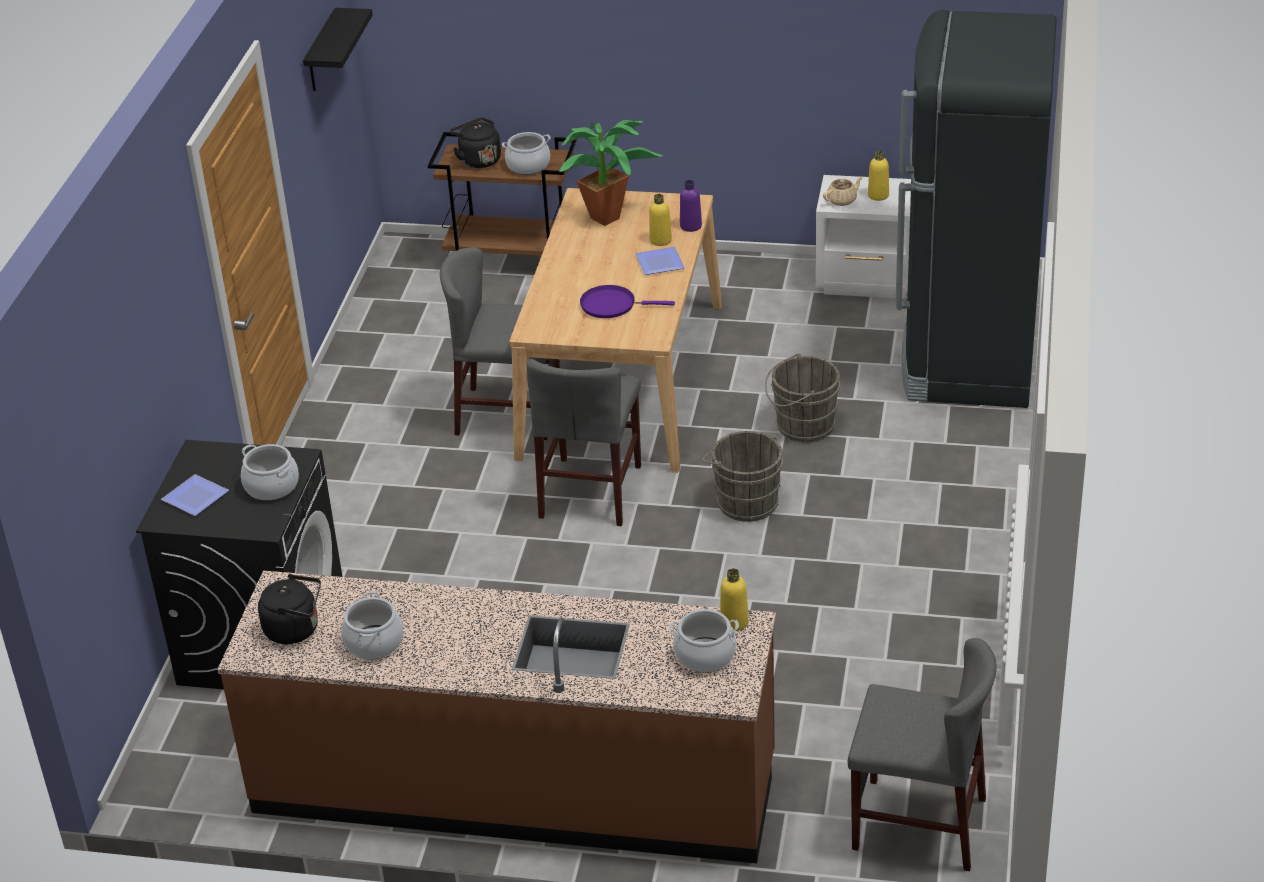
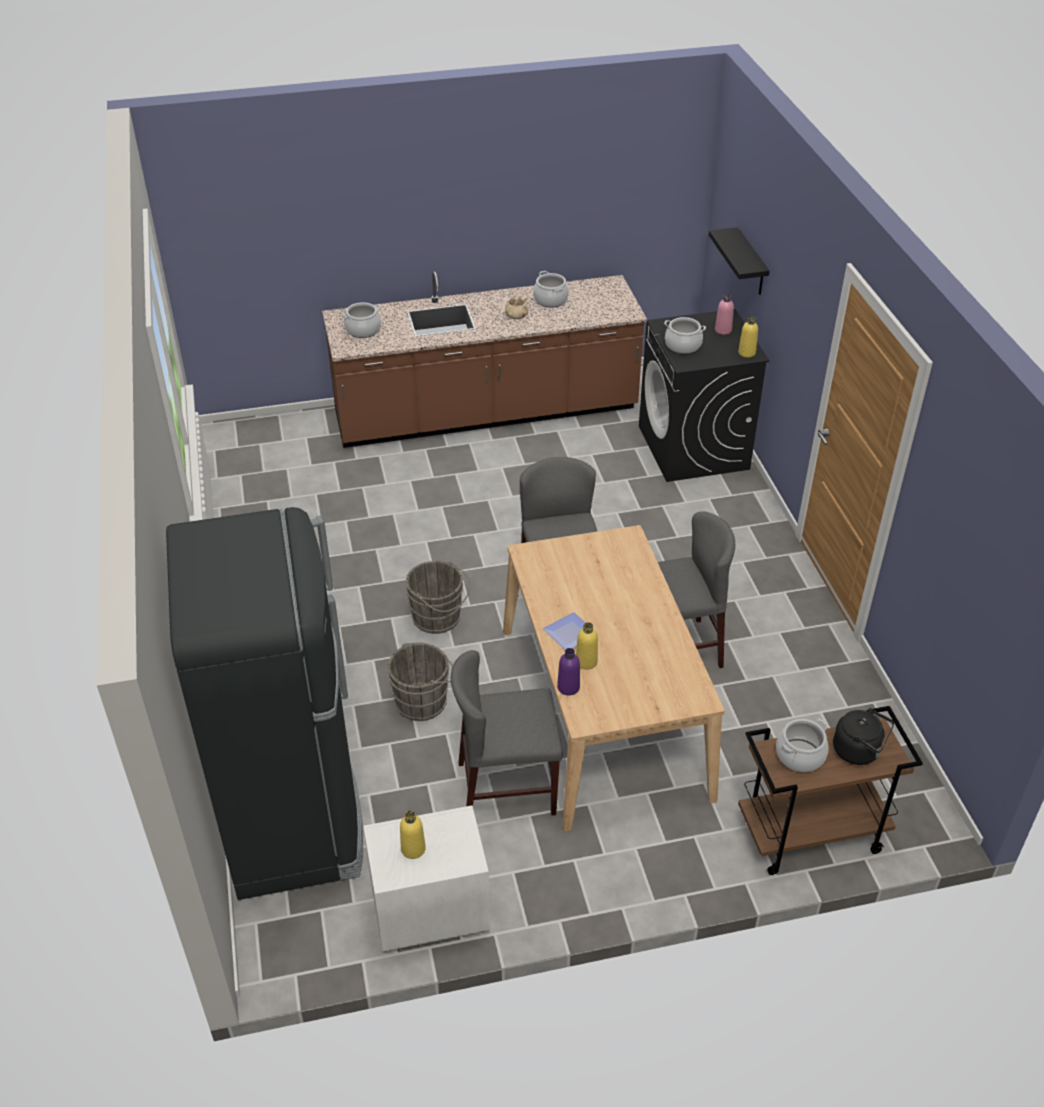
camera: 155 degrees right, 5 degrees up
plate [161,474,229,516] -> pink bottle [715,294,734,335]
black kettle [258,574,321,644] -> none
black shelf [303,8,373,91] -> black shelf moved to [709,227,770,295]
potted plant [559,120,663,226] -> none
purple frying pan [580,285,675,318] -> none
yellow bottle [720,568,749,631] -> yellow bottle moved to [738,316,758,358]
beige teapot [823,176,863,206] -> beige teapot moved to [505,297,528,319]
grey chair [848,638,997,871] -> grey chair moved to [451,650,563,816]

